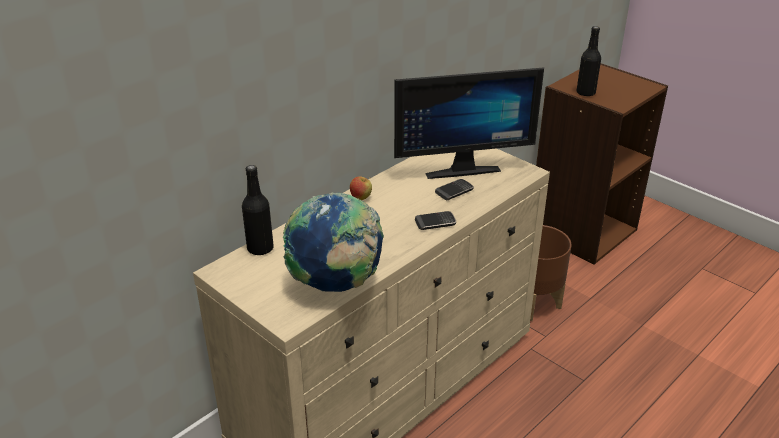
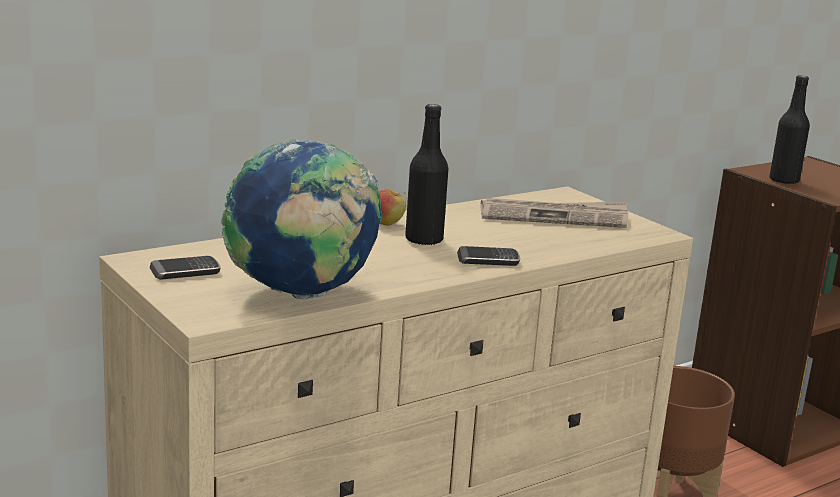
camera: 10 degrees right, 15 degrees down
black bottle [242,165,274,256] -> black bottle moved to [405,104,449,246]
monitor [394,67,544,179] -> newspaper [481,198,628,228]
phone [435,179,474,200] -> phone moved to [150,256,221,280]

